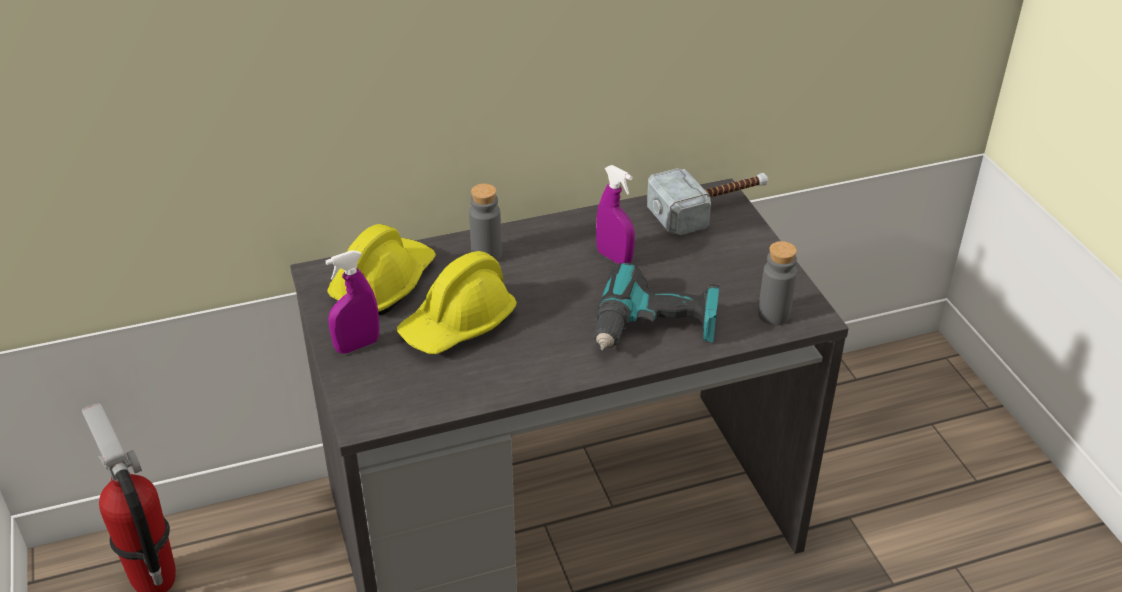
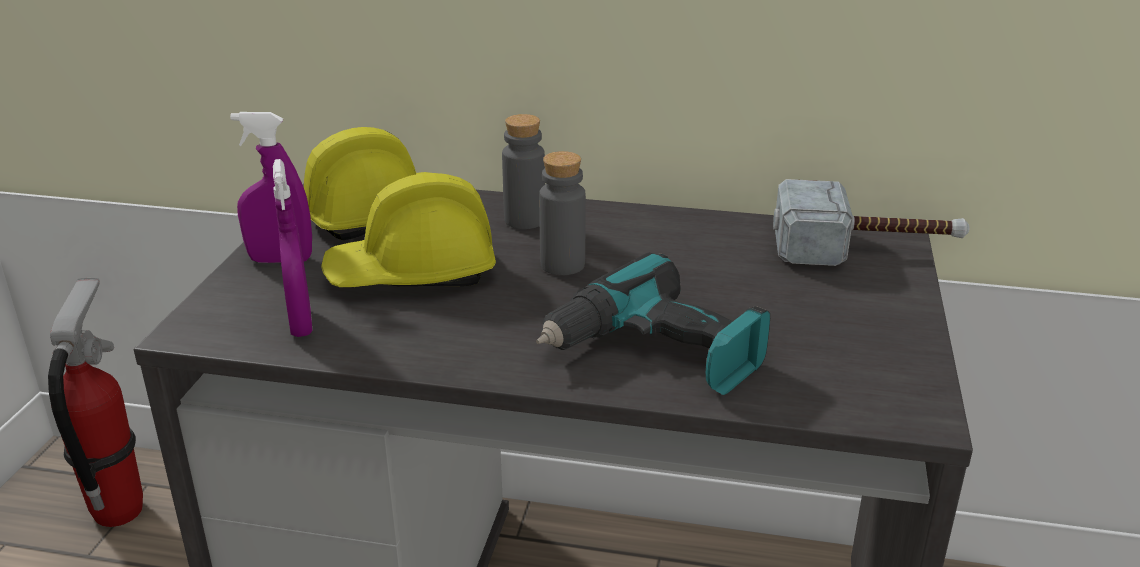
camera: 30 degrees right, 10 degrees down
purple spray bottle [596,165,635,264] -> purple spray bottle moved to [273,159,313,337]
grey bottle [758,241,797,325] -> grey bottle moved to [539,151,586,275]

